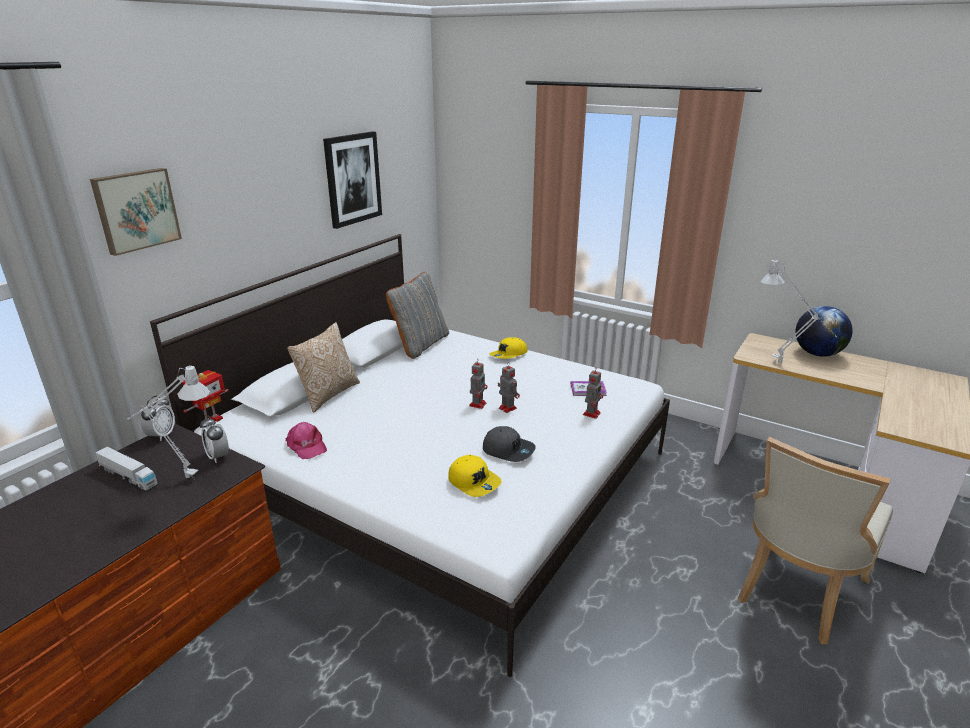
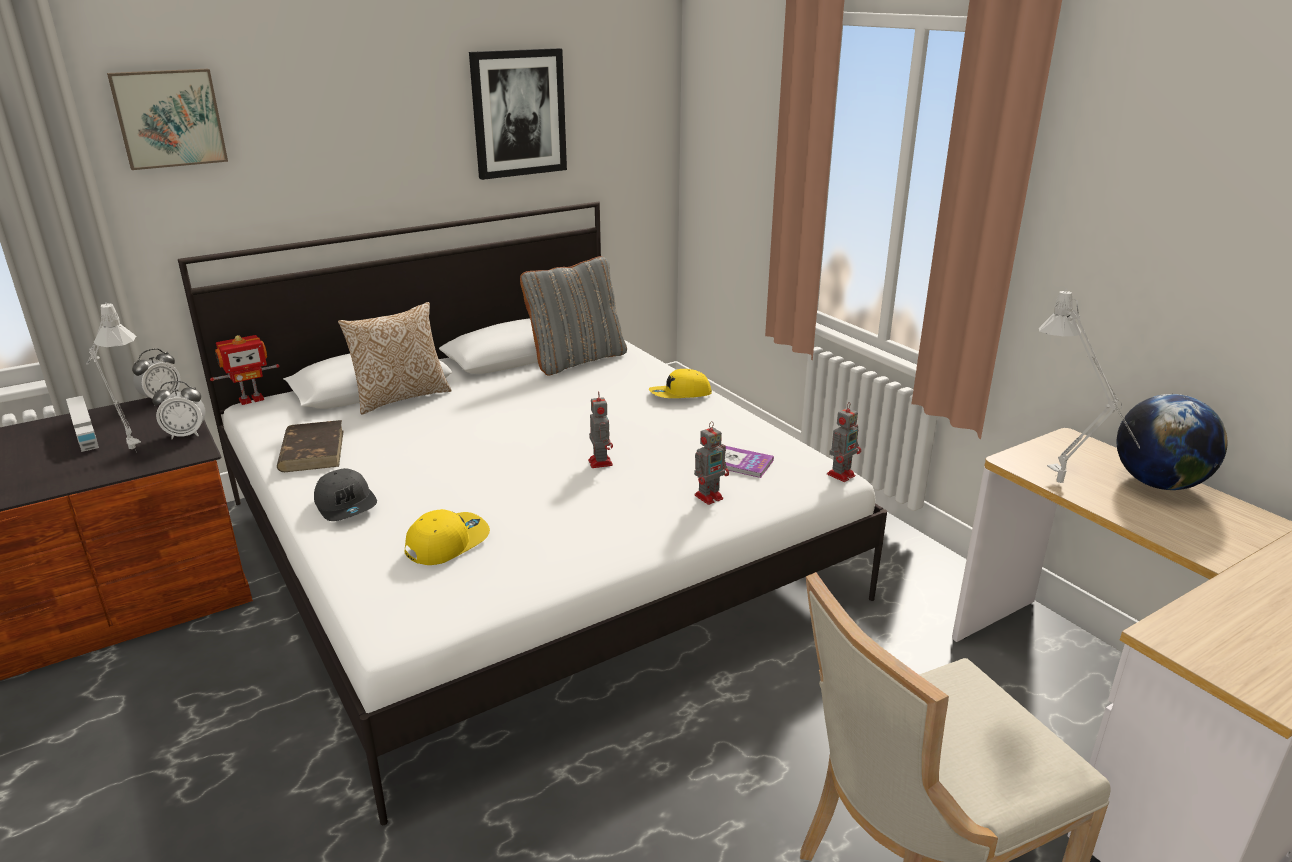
camera: 25 degrees right, 0 degrees up
alarm clock [200,416,229,463] -> alarm clock turned 90 degrees counterclockwise [152,381,206,439]
pink cap [285,422,327,459] -> brown book [277,420,344,472]
yellow cap [448,455,501,497] -> yellow cap turned 120 degrees counterclockwise [405,509,490,565]
toy robot [469,362,488,409] -> toy robot moved to [827,402,861,482]
grey cap [483,426,536,462] -> grey cap moved to [314,468,377,521]

